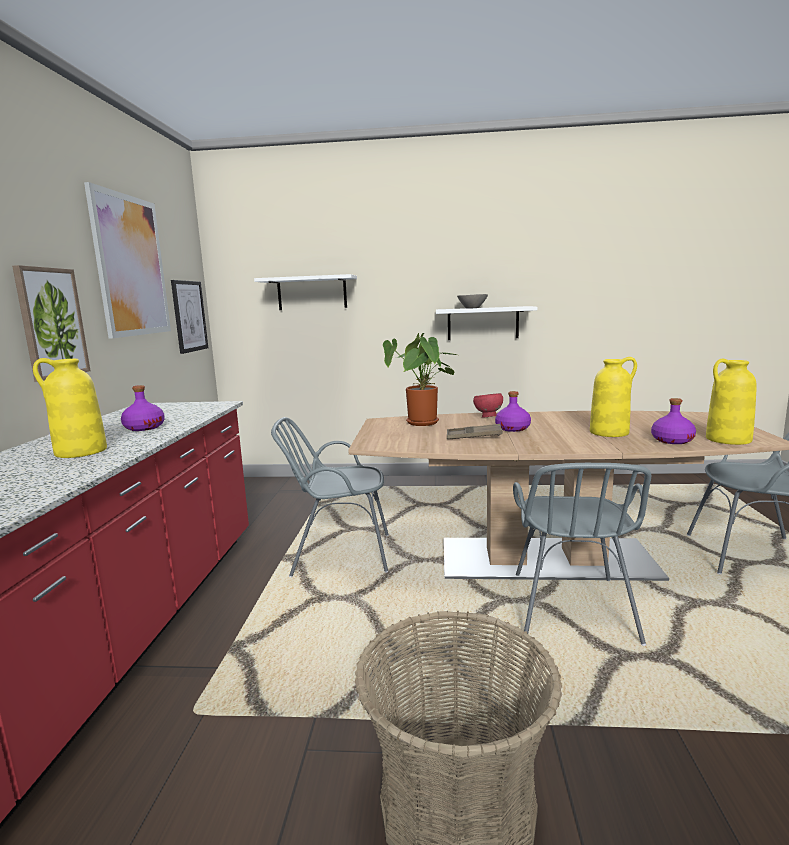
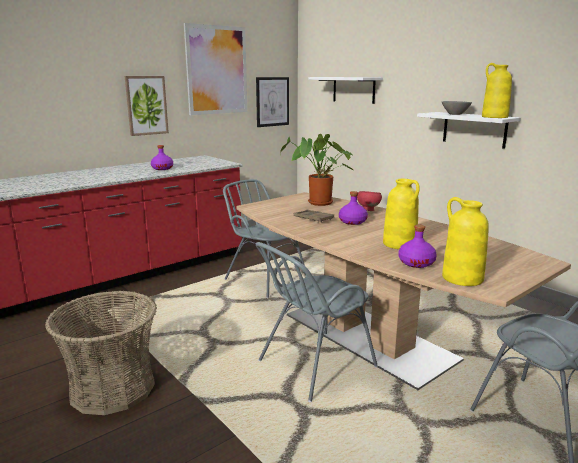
camera: 45 degrees right, 5 degrees up
yellow vase [33,358,107,458] -> yellow vase moved to [482,63,512,118]

